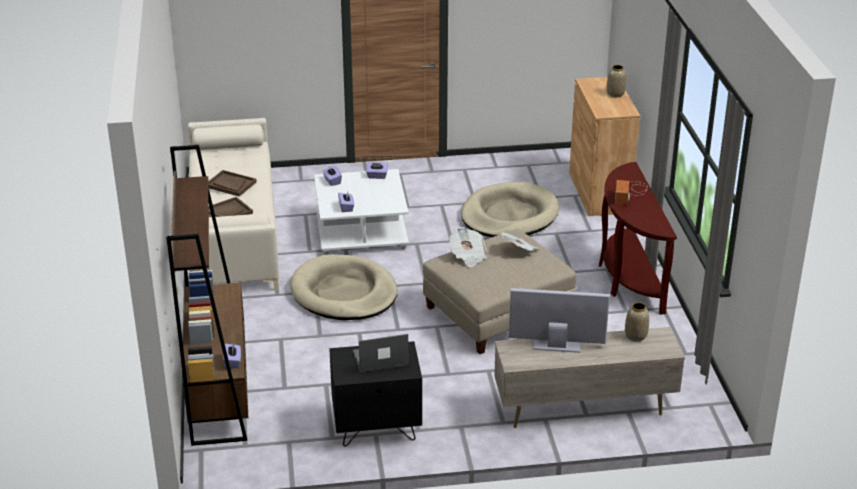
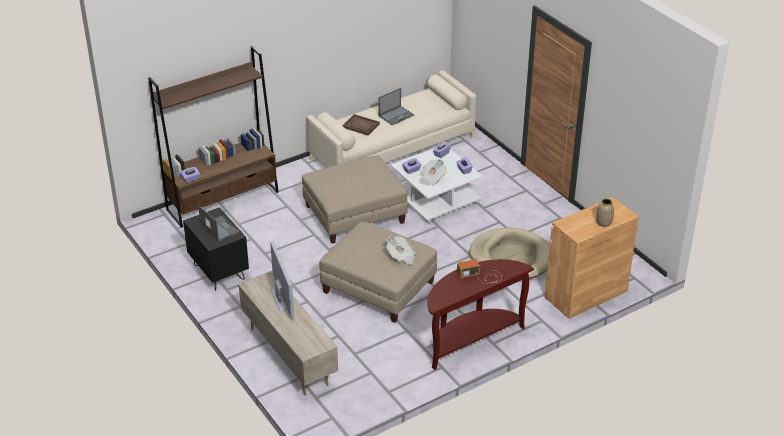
camera: 65 degrees right, 5 degrees up
brown tray [208,170,257,196] -> laptop [378,88,414,125]
beige dog bed [290,254,398,320] -> beige ottoman [302,155,408,244]
newspaper [449,227,487,267] -> newspaper moved to [419,159,447,186]
vase [625,302,649,342] -> none

